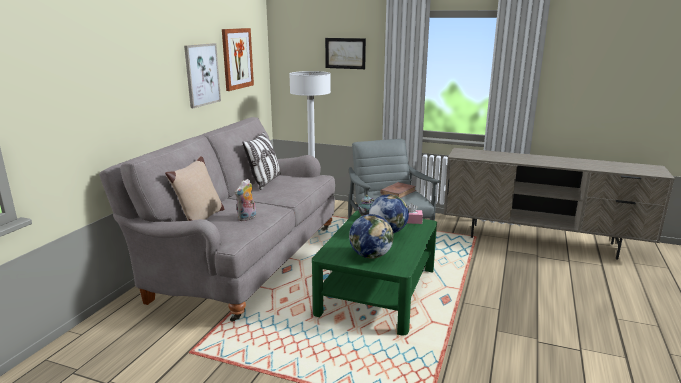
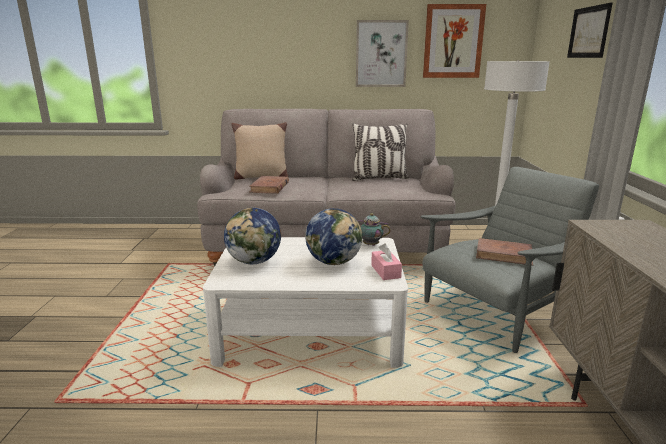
camera: 70 degrees right, 0 degrees up
plush toy [235,179,256,221] -> brown book [249,176,289,194]
green coffee table [312,210,437,335] -> white coffee table [203,237,408,368]

